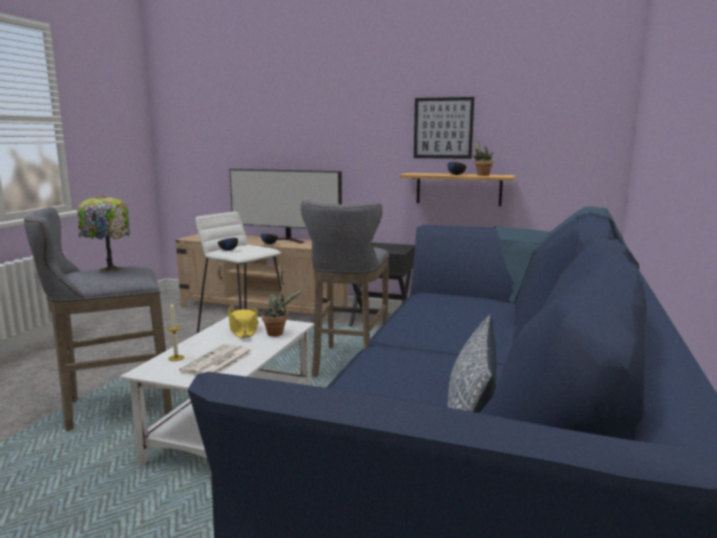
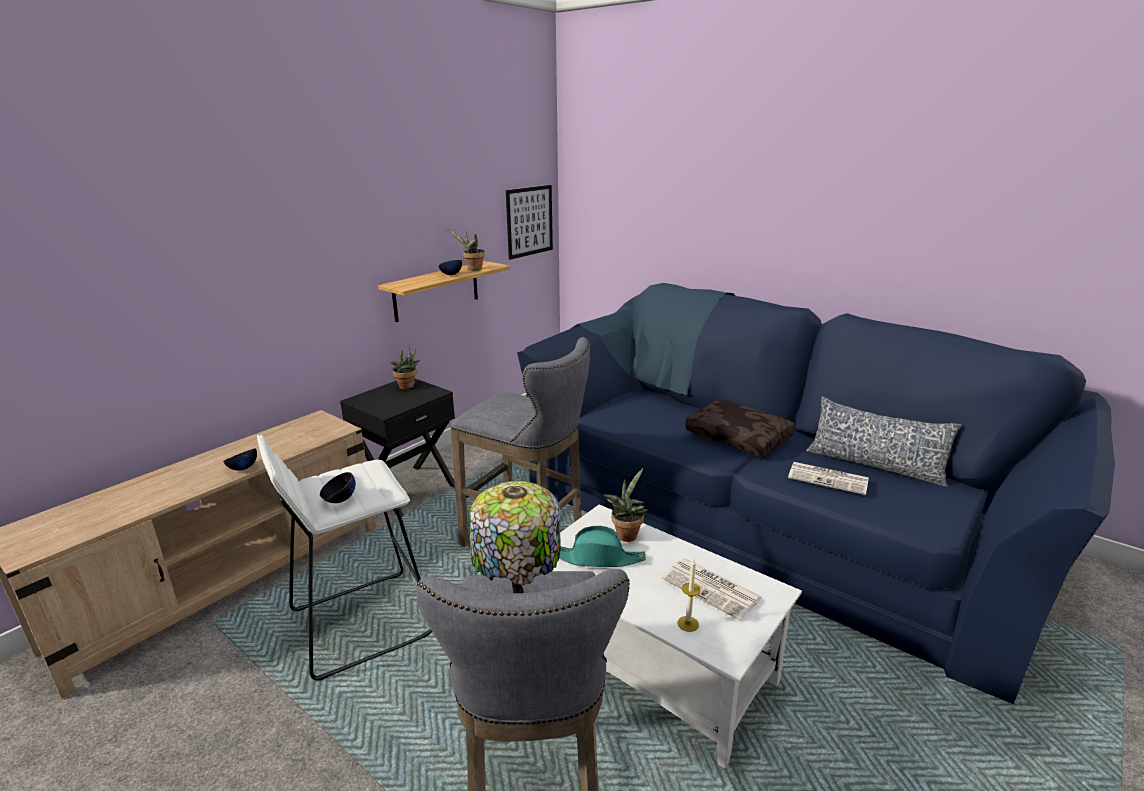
camera: 70 degrees left, 10 degrees up
yellow hat [228,307,258,338] -> turquoise hat [559,526,646,567]
television [229,169,342,244] -> none
picture [414,97,474,159] -> picture moved to [506,185,553,260]
none -> potted plant [391,347,420,389]
none -> brown pillow [685,400,795,457]
none -> newspaper [788,462,869,495]

